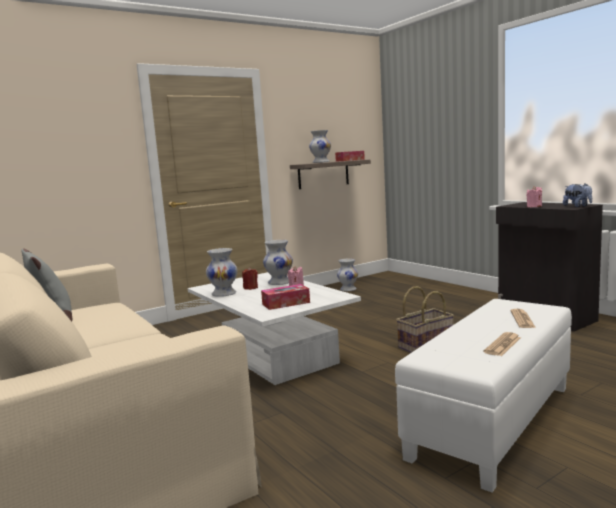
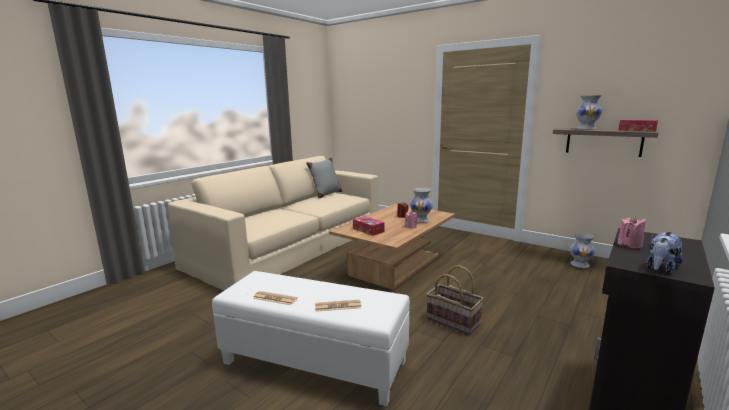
camera: 70 degrees right, 5 degrees up
white coffee table [188,272,361,385] -> brown coffee table [329,204,455,290]
white vase [206,248,238,297] -> none

